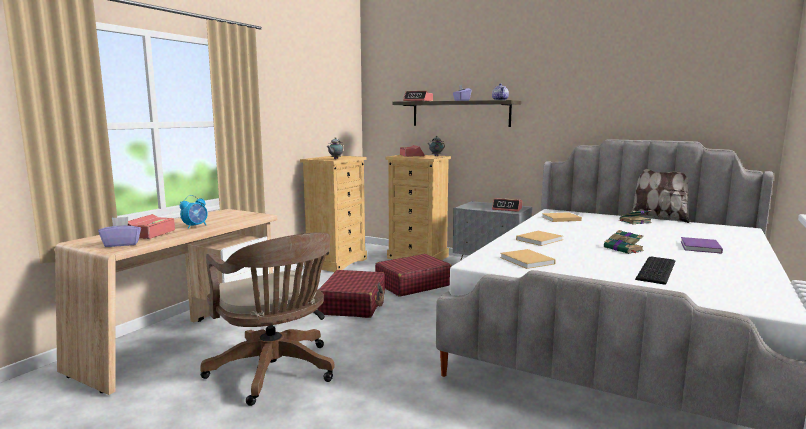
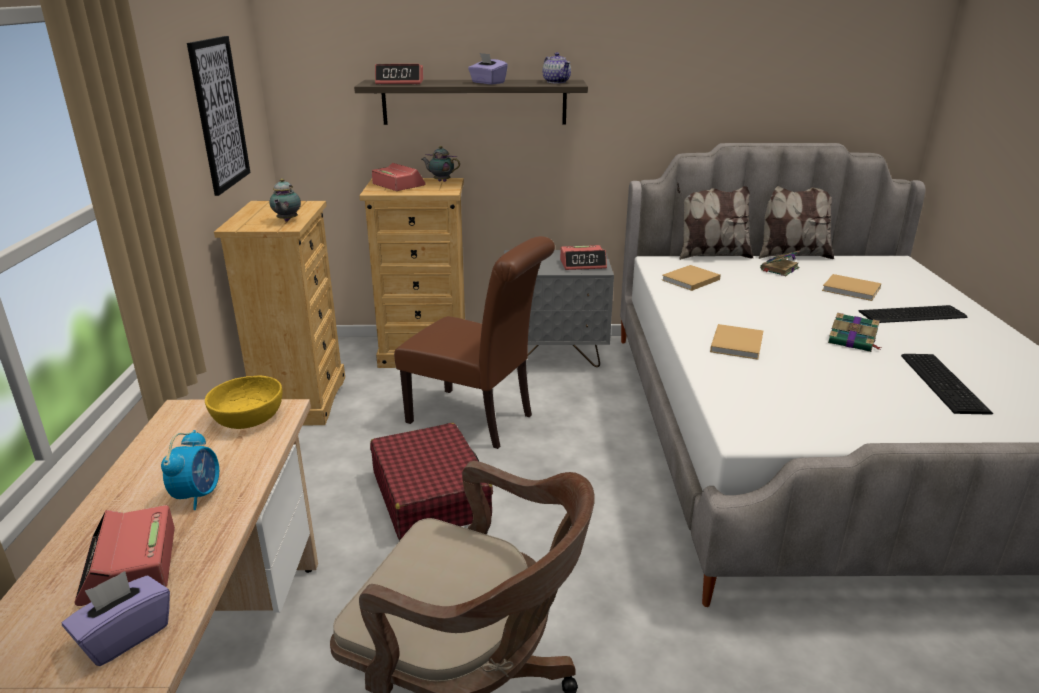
camera: 30 degrees left, 15 degrees up
red suitcase [375,254,452,297] -> brown chair [394,236,555,449]
beige book [500,249,556,269] -> beige book moved to [822,274,881,301]
purple book [681,237,723,254] -> keyboard [858,305,967,323]
none -> picture [187,36,250,196]
none -> yellow bowl [205,376,283,429]
none -> pillow [677,182,753,260]

